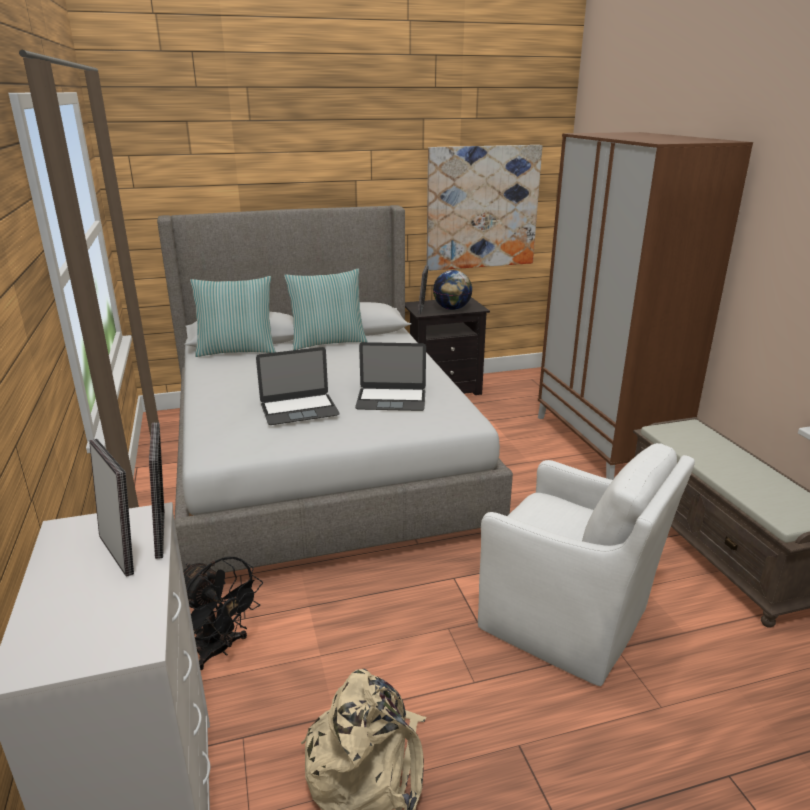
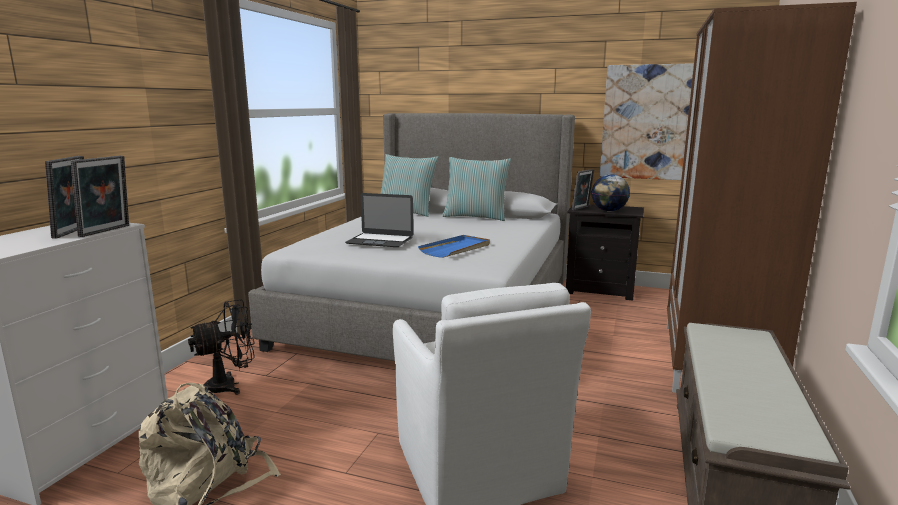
camera: 35 degrees right, 10 degrees down
black fan [183,557,263,670] -> black fan turned 105 degrees counterclockwise [188,299,255,395]
laptop [355,342,426,411] -> blue tray [418,235,490,258]

